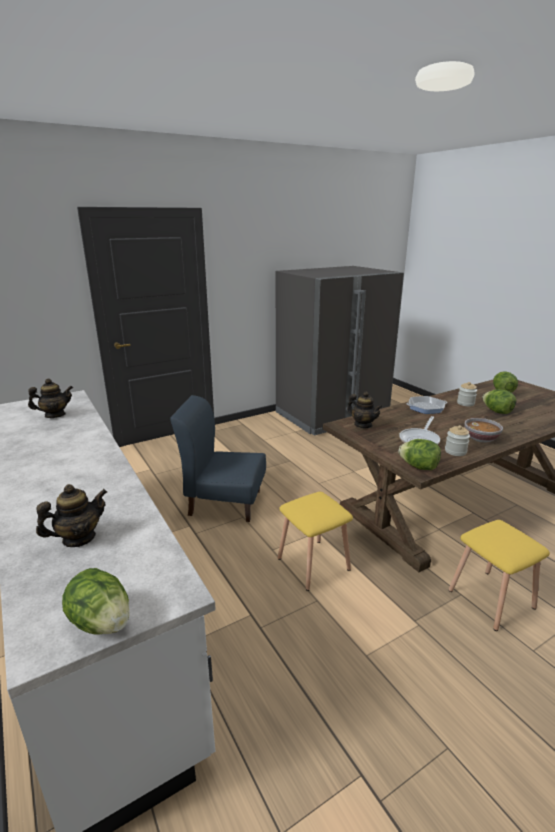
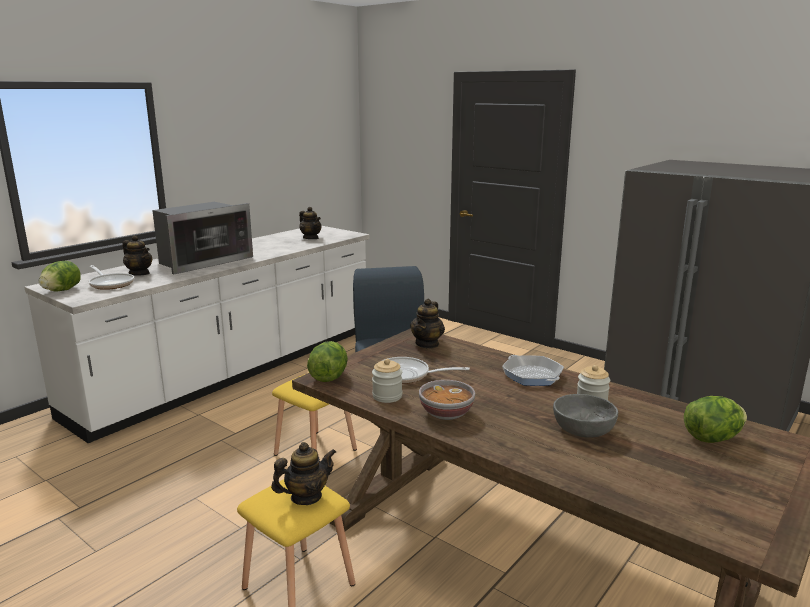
camera: 70 degrees right, 5 degrees down
lettuce [482,389,516,414] -> grey bowl [553,394,618,438]
none -> frying pan [89,265,134,290]
none -> microwave [152,202,253,274]
none -> teapot [271,442,336,505]

